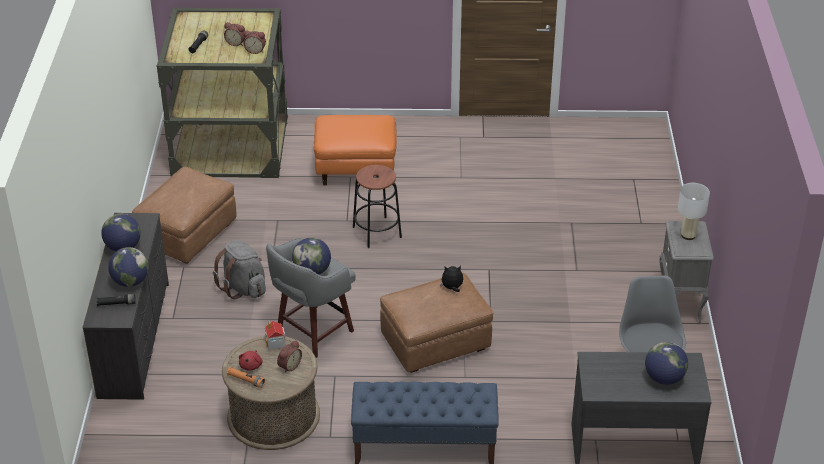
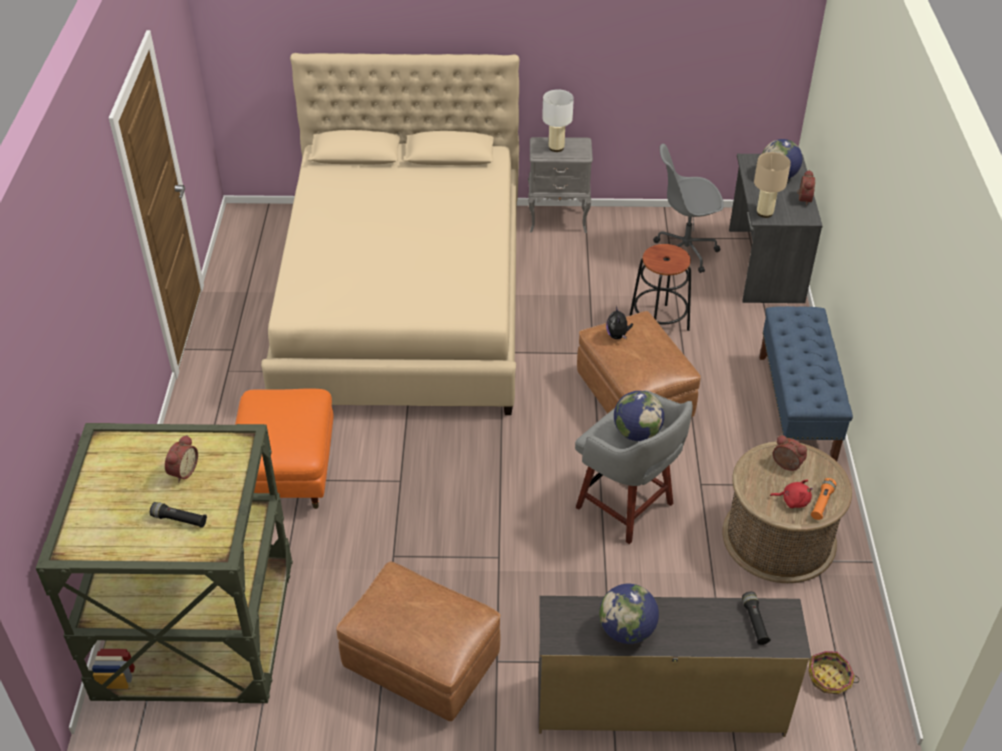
camera: 90 degrees left, 5 degrees up
globe [108,247,149,287] -> none
grey backpack [213,240,266,300] -> none
alarm clock [243,31,266,54] -> alarm clock moved to [797,170,815,206]
toy house [265,321,286,350] -> none
black stool [353,165,402,248] -> black stool moved to [629,244,691,331]
none -> beige bed [261,53,519,415]
none -> beige table lamp [754,152,791,218]
none -> basket [808,651,860,694]

